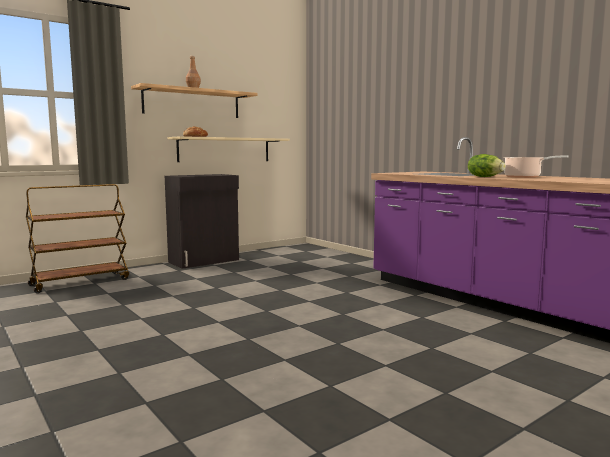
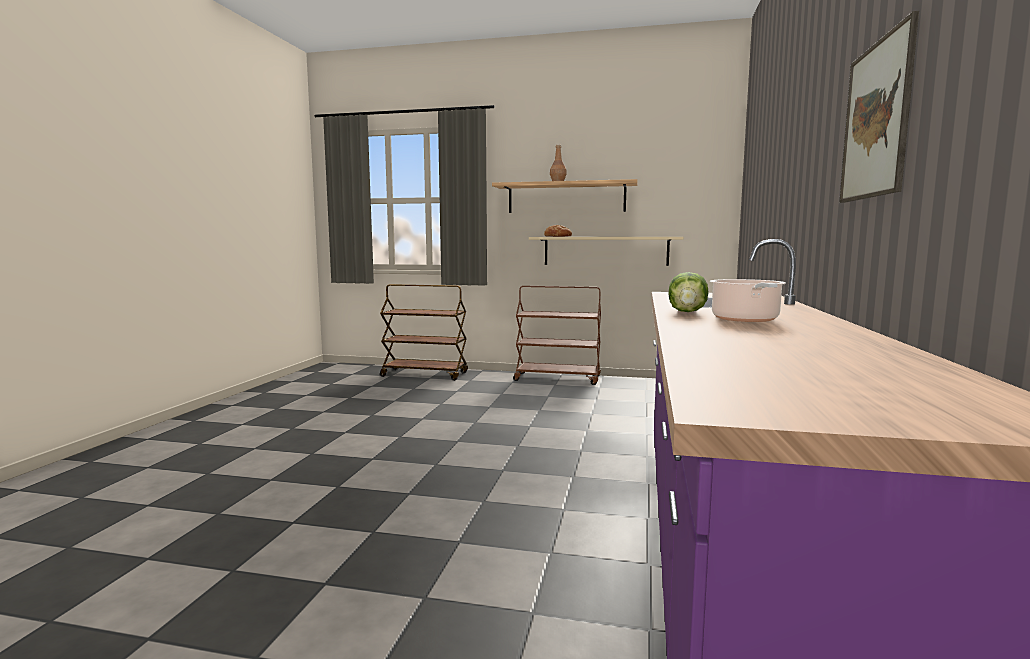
camera: 50 degrees right, 0 degrees up
black cabinet [165,174,239,269] -> brown cart [513,286,601,385]
none -> picture [839,11,919,203]

